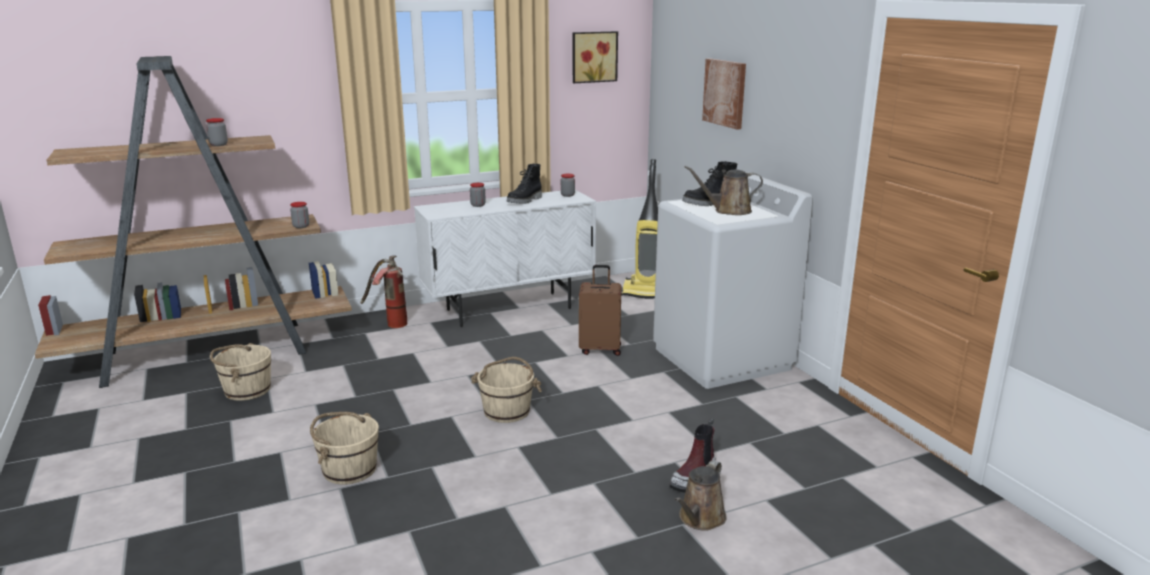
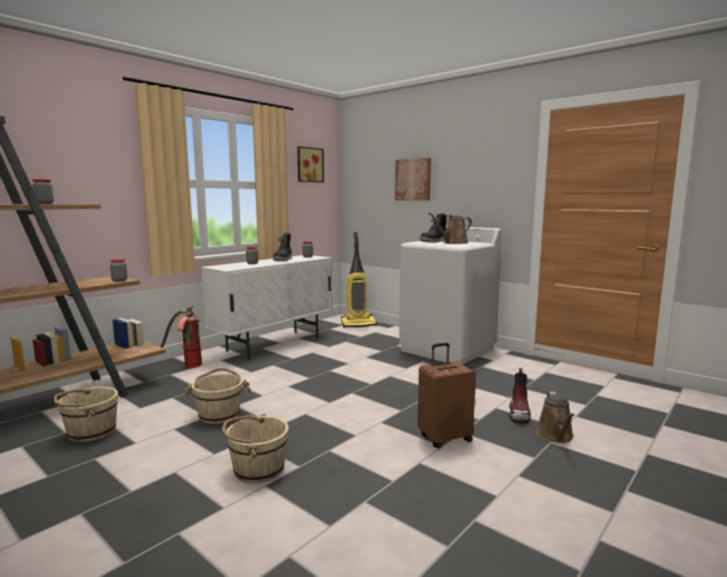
camera: 25 degrees left, 10 degrees down
beige bucket [471,357,542,423] -> beige bucket moved to [185,368,251,424]
brown suitcase [579,265,622,356] -> brown suitcase moved to [418,343,476,449]

